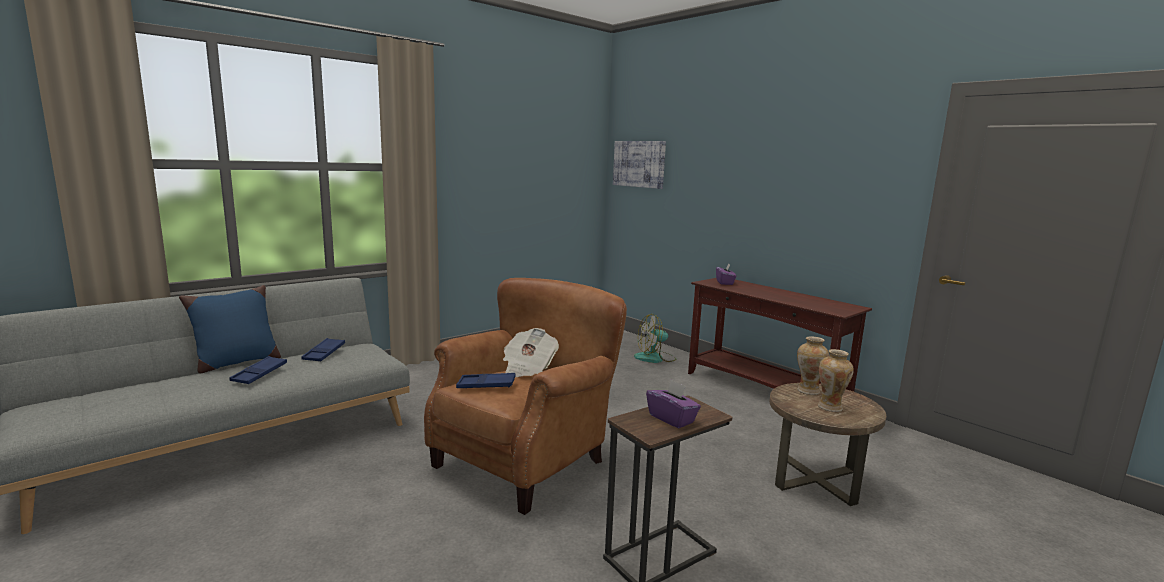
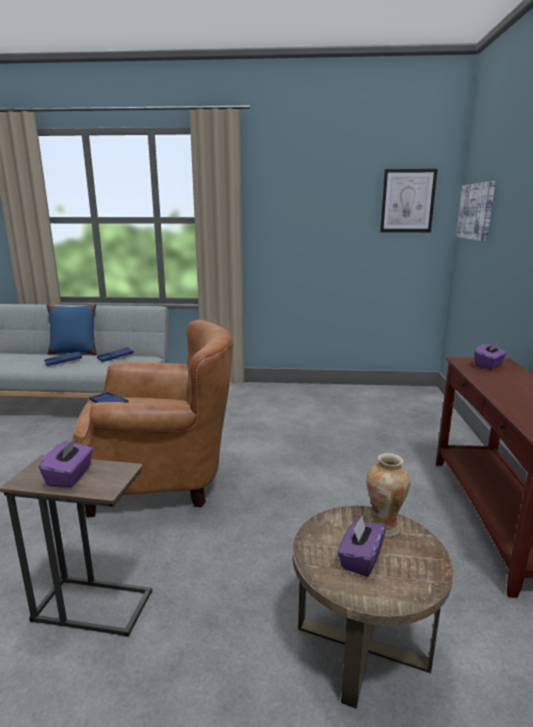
camera: 45 degrees right, 5 degrees up
newspaper [503,328,559,377] -> none
fan [634,314,676,363] -> none
vase [818,349,854,412] -> purple tissue box [337,516,386,577]
none -> picture [380,169,437,232]

